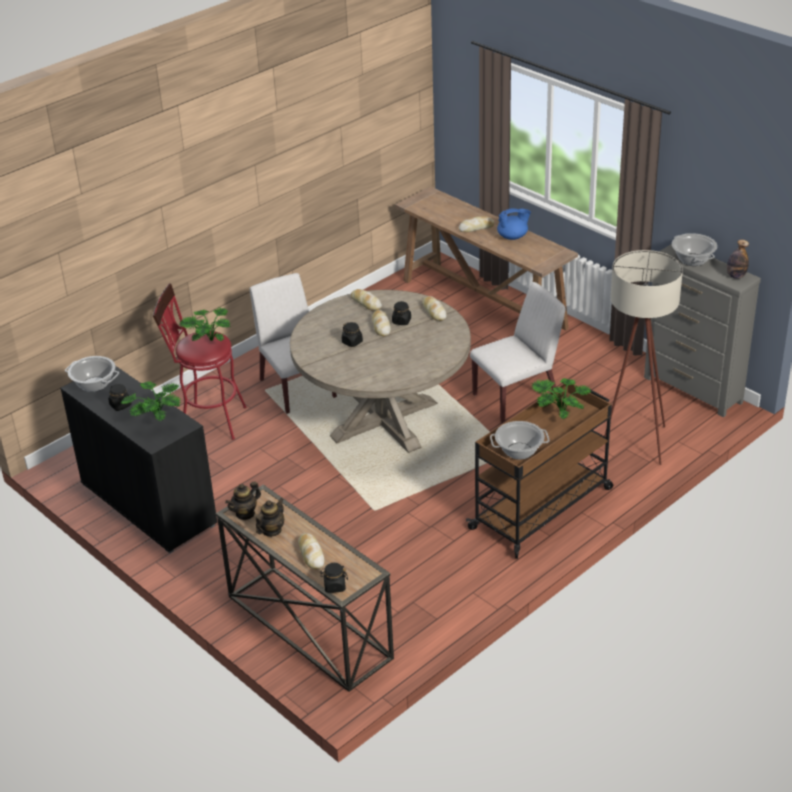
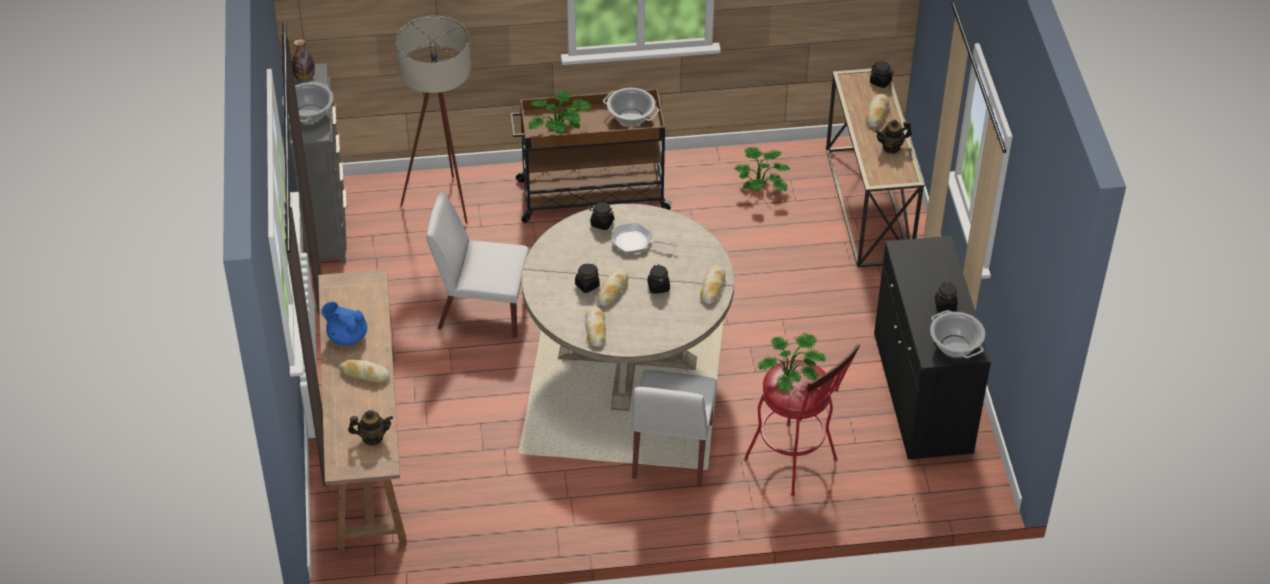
camera: 145 degrees left, 10 degrees up
potted plant [120,381,181,421] -> potted plant moved to [734,146,790,192]
teapot [225,481,261,520] -> teapot moved to [348,410,393,445]
bread [422,296,447,321] -> bread moved to [700,265,725,304]
none -> black jar [589,202,614,230]
none -> frying pan [611,223,678,254]

